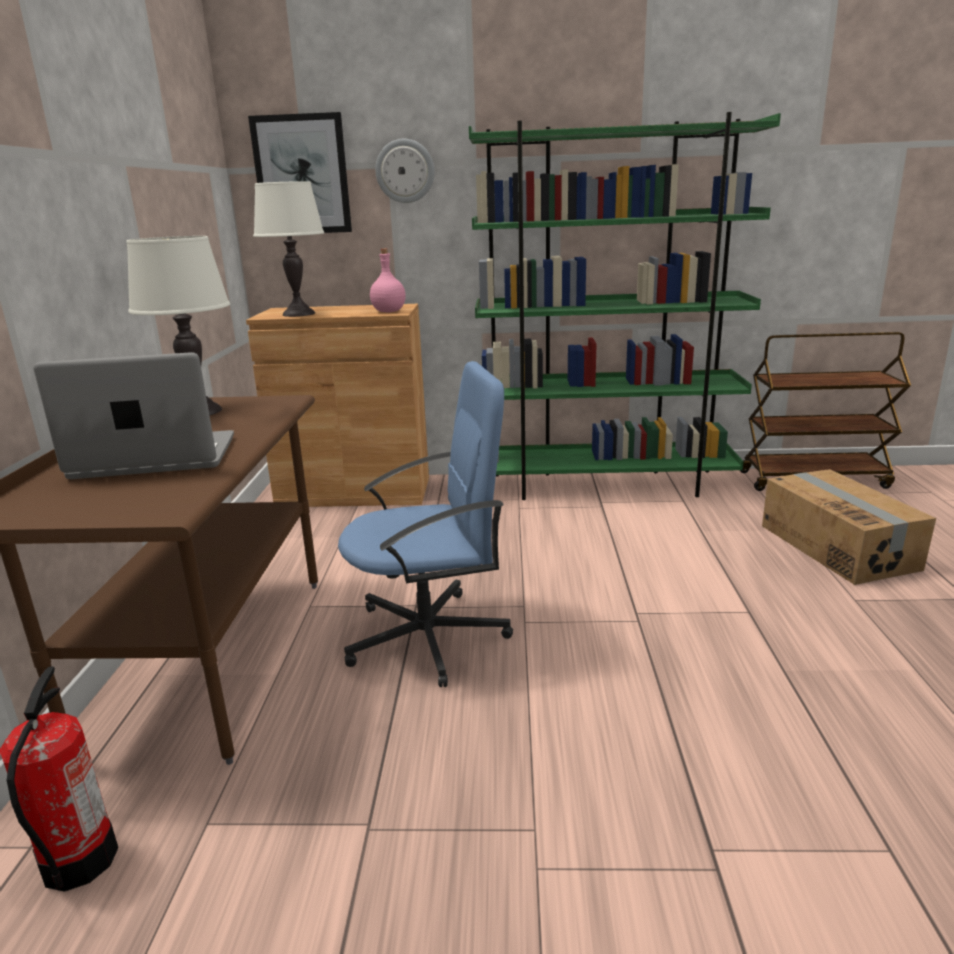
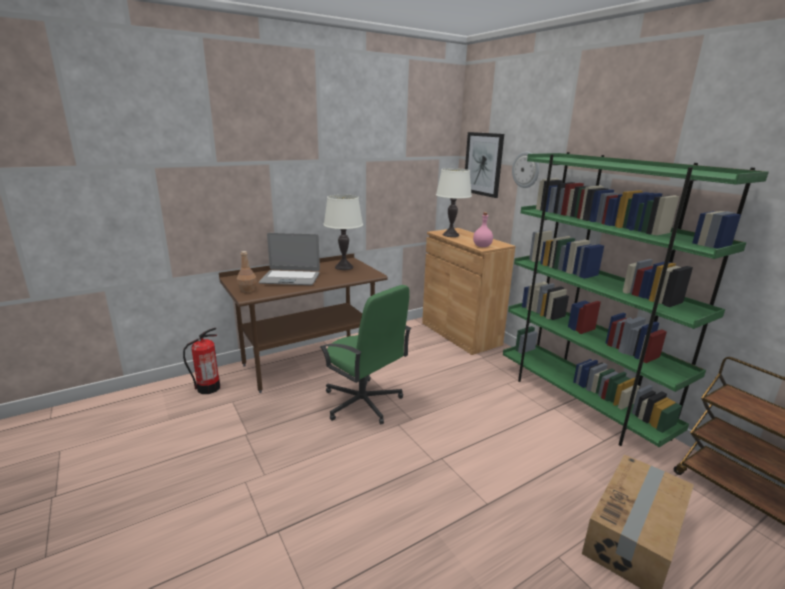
camera: 55 degrees right, 0 degrees up
laptop [33,352,234,479] -> laptop turned 135 degrees clockwise [259,233,320,285]
blue office chair [338,361,513,687] -> green office chair [319,285,411,424]
none -> brown bottle [237,251,257,293]

